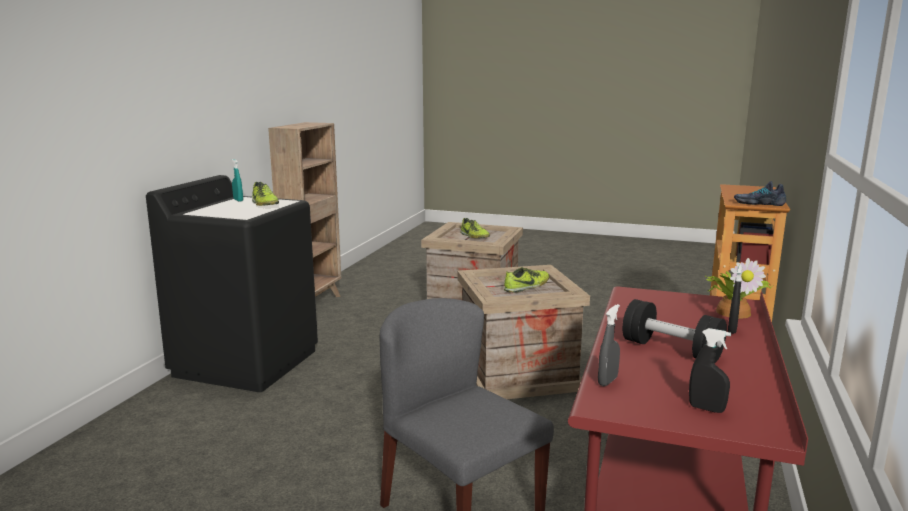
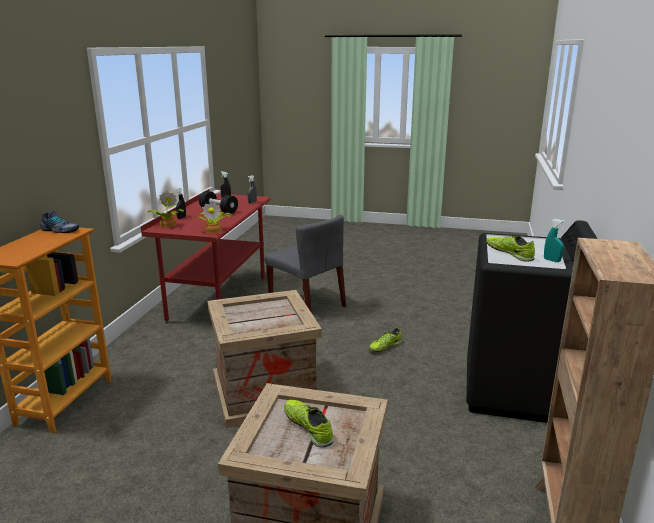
camera: 175 degrees right, 5 degrees up
shoe [504,267,549,293] -> shoe moved to [369,327,401,352]
none -> potted plant [196,201,232,233]

